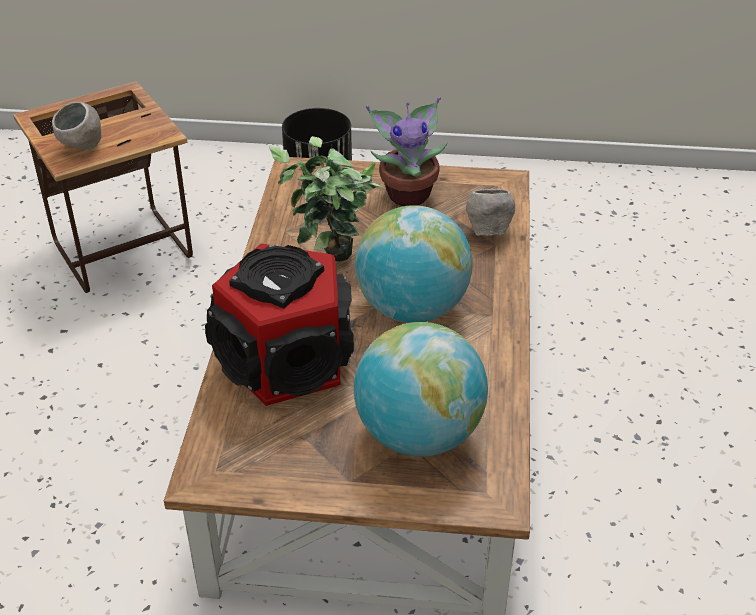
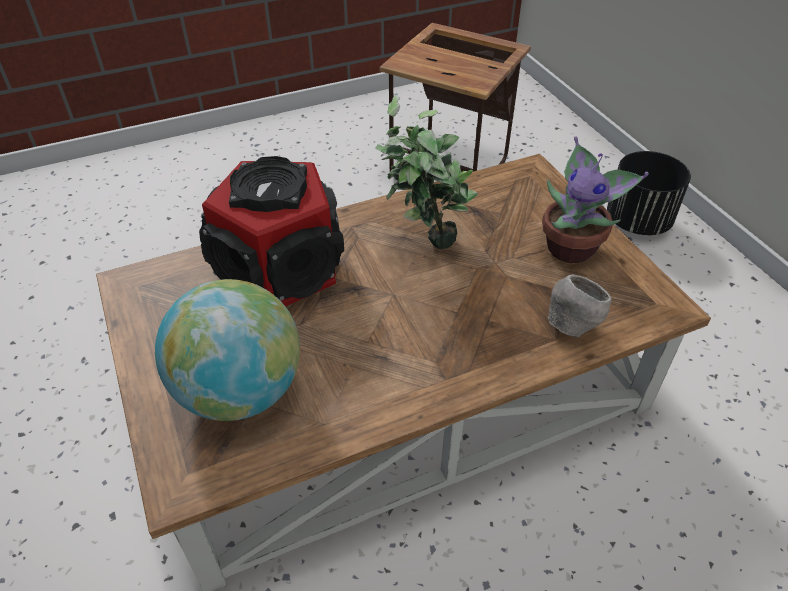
camera: 60 degrees right, 5 degrees up
grey bowl [52,102,102,151] -> none
globe [355,205,473,323] -> none

